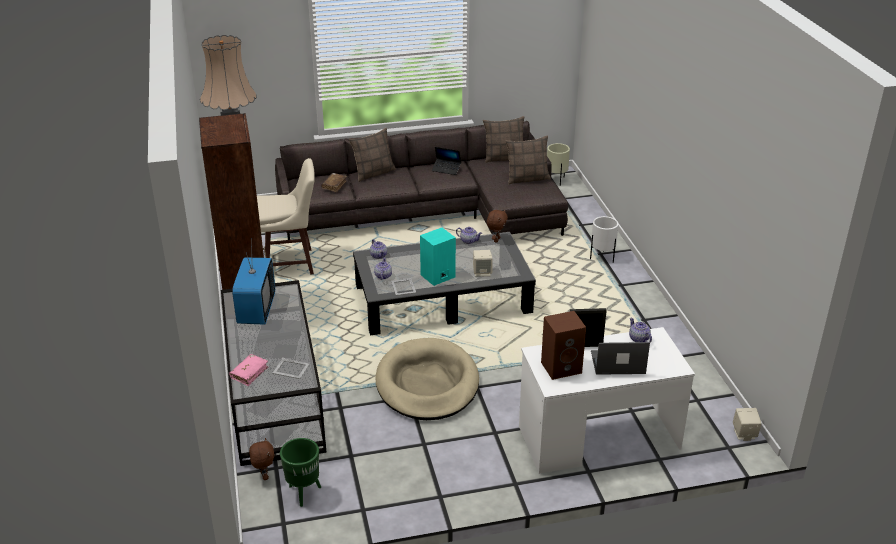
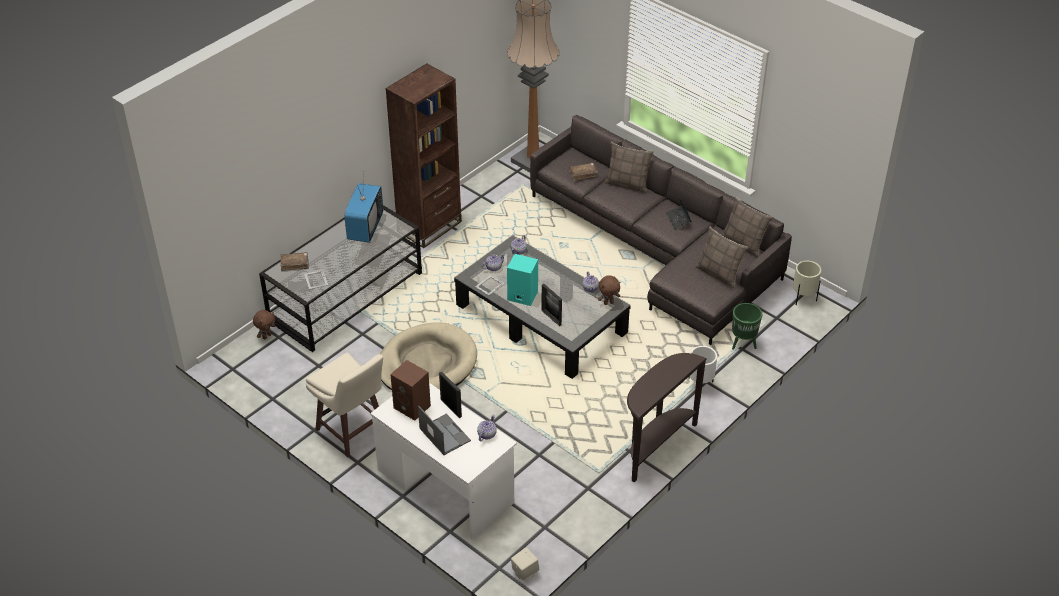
camera: 55 degrees right, 10 degrees up
pink book [229,354,268,386] -> brown book [281,252,309,271]
television [232,238,275,325] -> television turned 45 degrees counterclockwise [344,176,383,243]
beige stool [257,158,315,275] -> beige stool moved to [306,352,383,457]
green planter [280,438,321,507] -> green planter moved to [732,303,762,350]
beige speaker [473,250,493,277] -> picture frame [541,284,562,326]
none -> brown console table [627,353,707,483]

